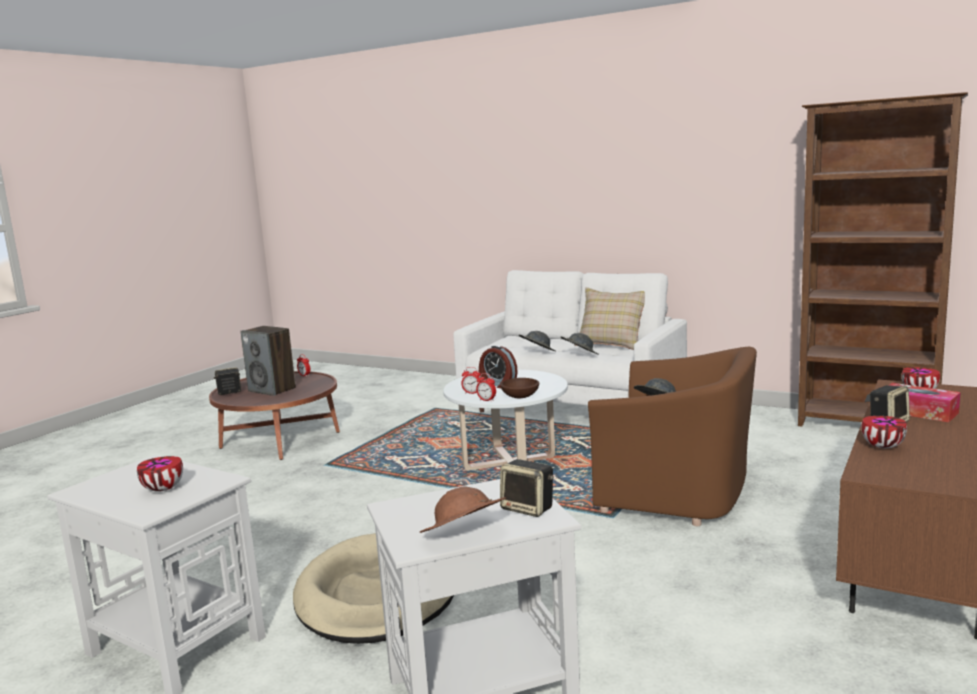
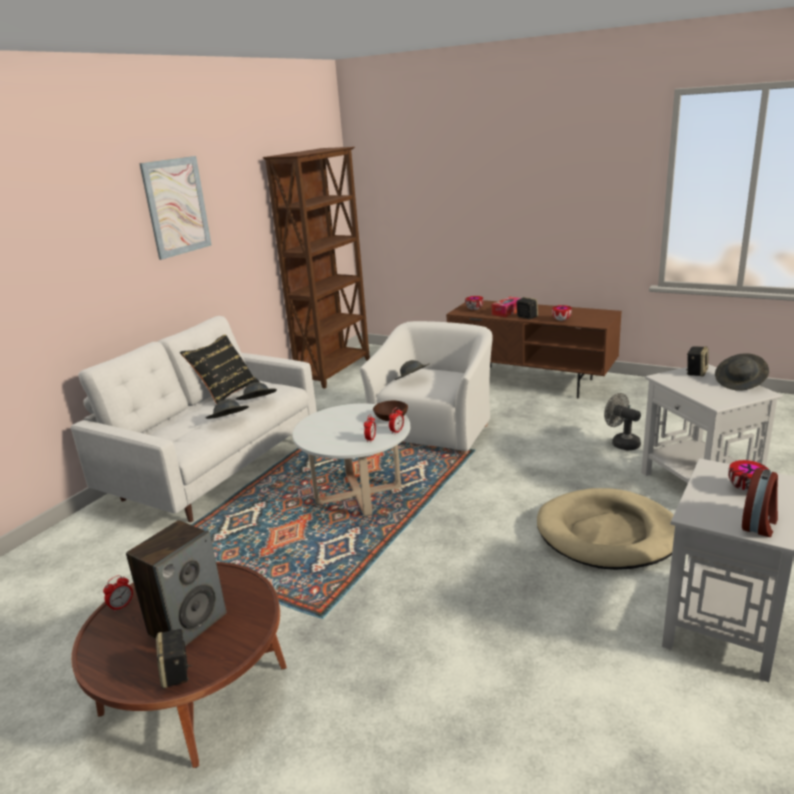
camera: 90 degrees left, 10 degrees up
brown hat [420,487,506,533] -> grey hat [715,353,769,391]
alarm clock [479,345,518,388] -> alarm clock moved to [742,469,778,537]
beige pillow [574,287,645,350] -> black pillow [180,335,259,404]
brown armchair [588,347,757,526] -> white armchair [360,321,493,454]
none -> picture [139,156,212,260]
none -> grey fan [604,393,641,450]

